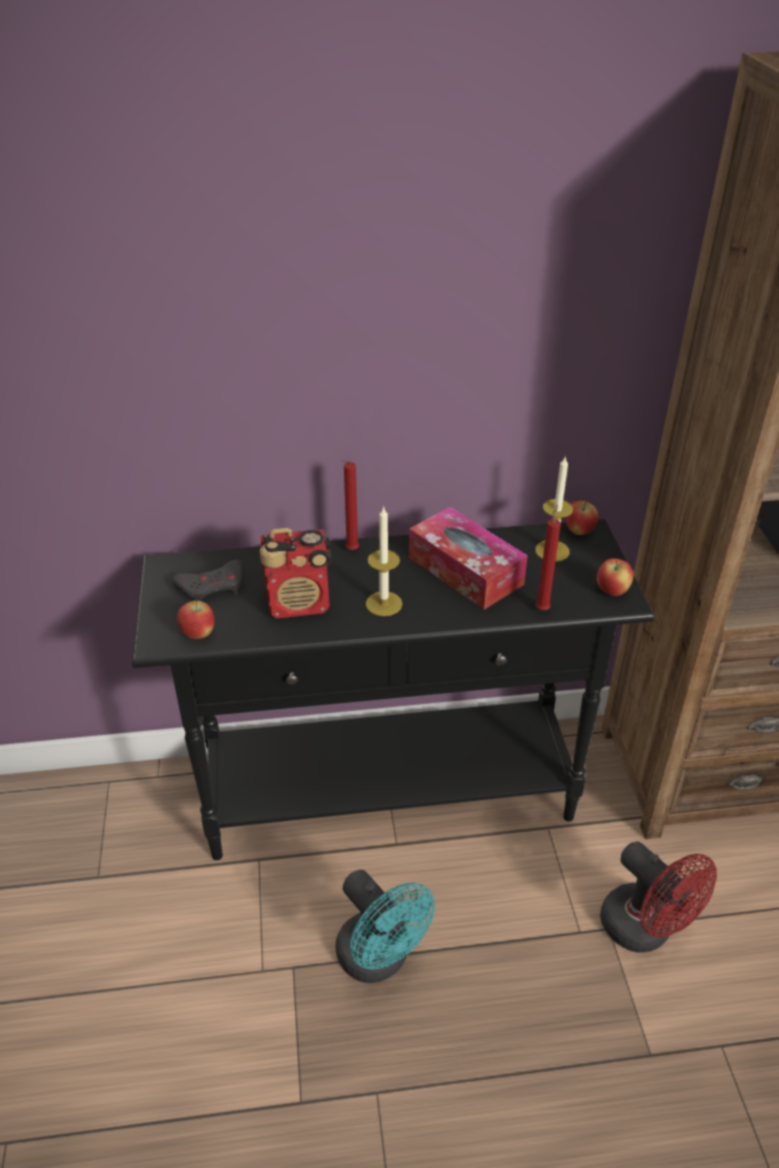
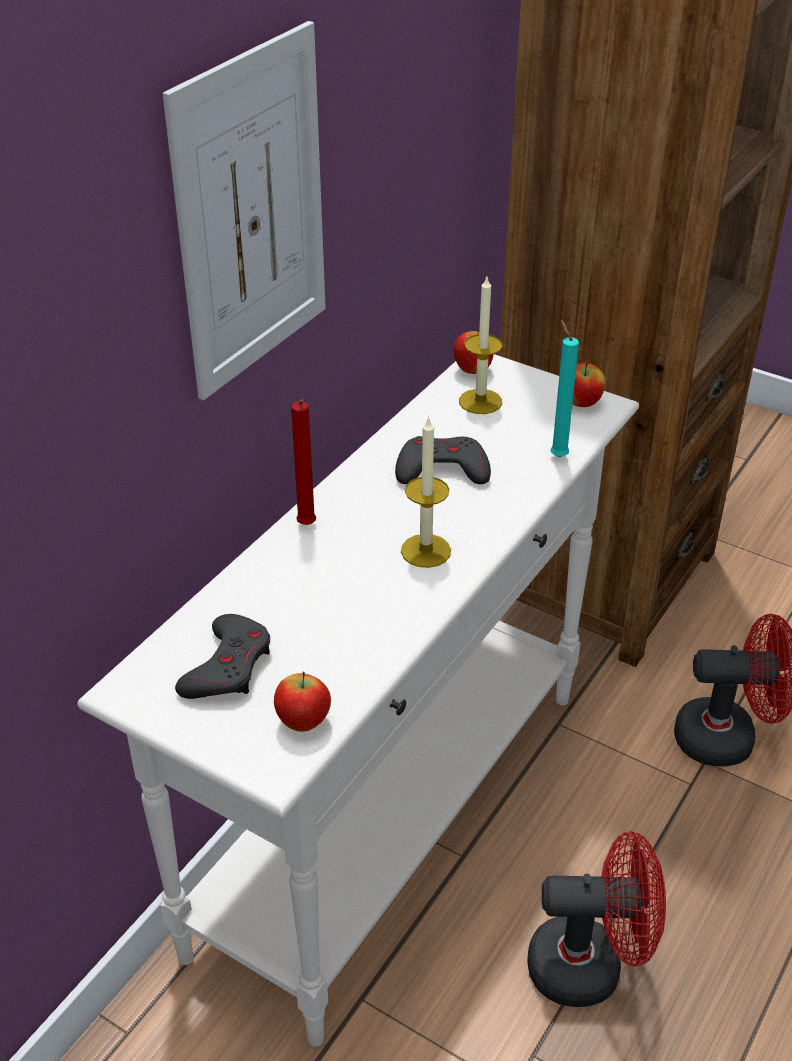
camera: 50 degrees left, 0 degrees up
black console table [132,519,655,860] -> white console table [77,354,639,1047]
radio [260,528,331,618] -> none
turquoise fan [335,870,435,983] -> red fan [527,832,666,1007]
tissue box [409,507,528,610] -> grey game controller [395,436,491,484]
red candle [536,504,561,610] -> turquoise candle [550,320,579,457]
none -> picture [162,21,326,400]

